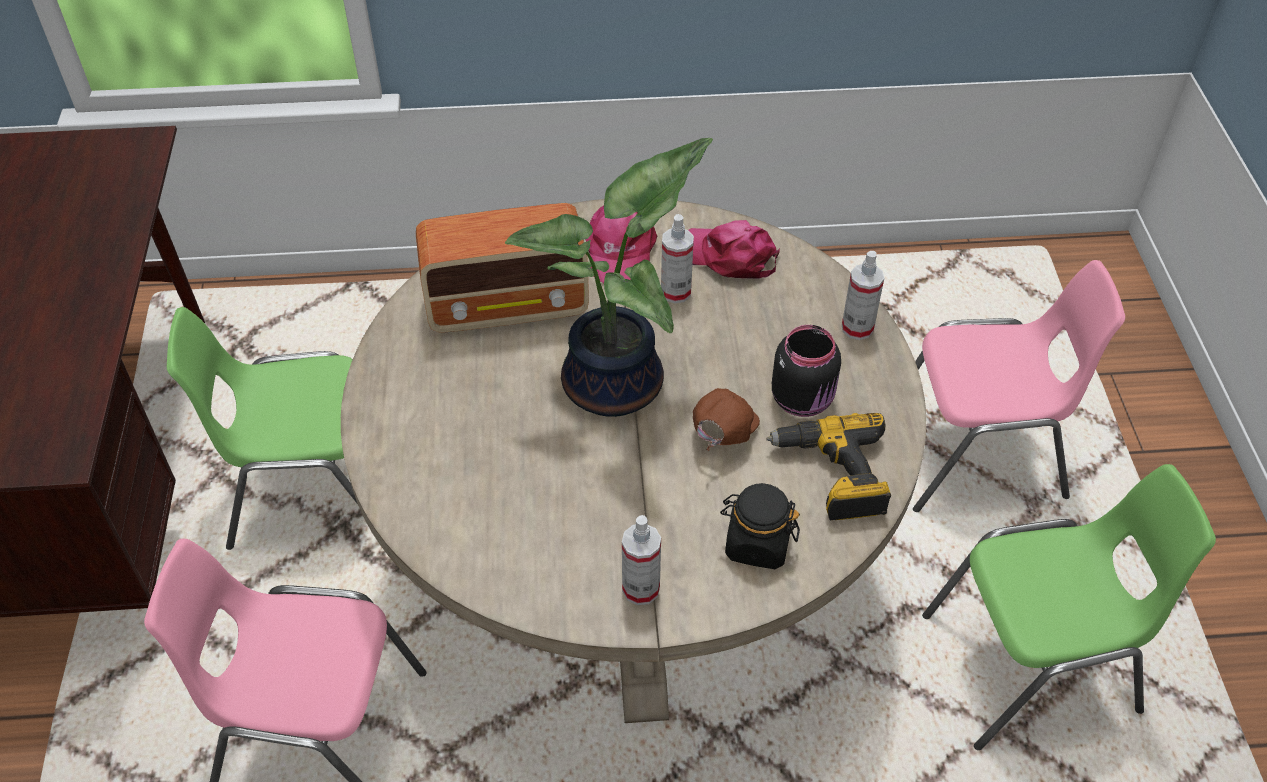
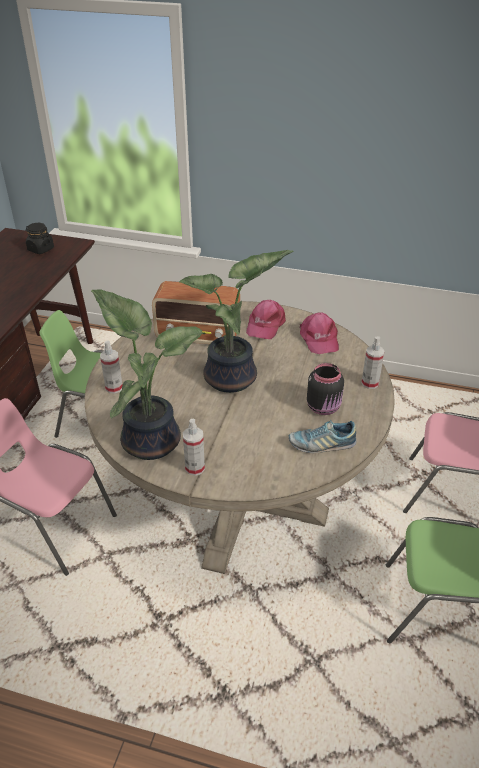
camera: 20 degrees right, 10 degrees down
spray bottle [661,214,694,303] -> spray bottle moved to [100,340,123,394]
pink cap [689,220,779,279] -> pink cap turned 150 degrees counterclockwise [299,312,339,354]
brown cap [693,388,760,451] -> none
black jar [720,483,800,569] -> black jar moved to [26,223,54,254]
power drill [766,413,891,520] -> shoe [289,420,356,453]
none -> potted plant [91,289,205,460]

